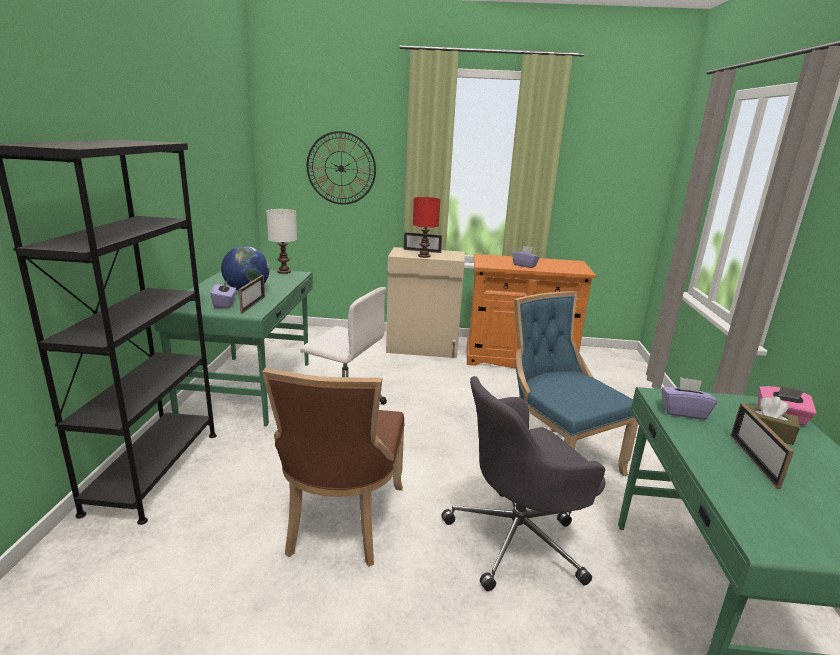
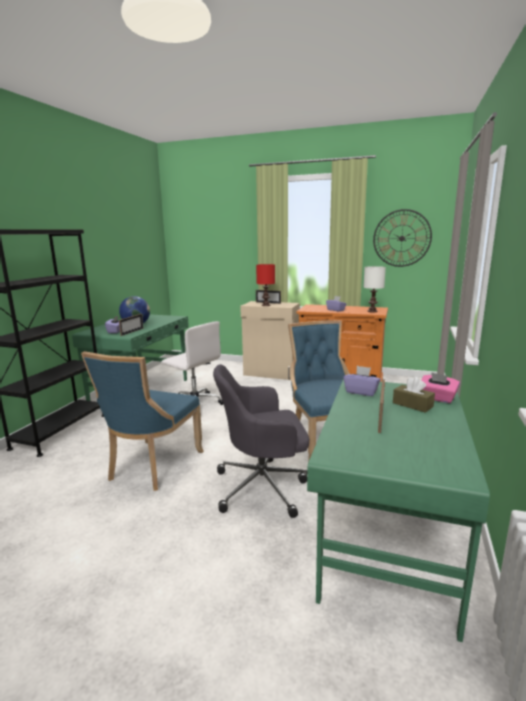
camera: 15 degrees right, 5 degrees down
brown chair [262,368,405,567] -> blue chair [81,351,204,491]
white table lamp [266,209,297,274] -> white table lamp moved to [364,266,386,312]
wall clock [307,131,376,205] -> wall clock moved to [373,209,432,267]

